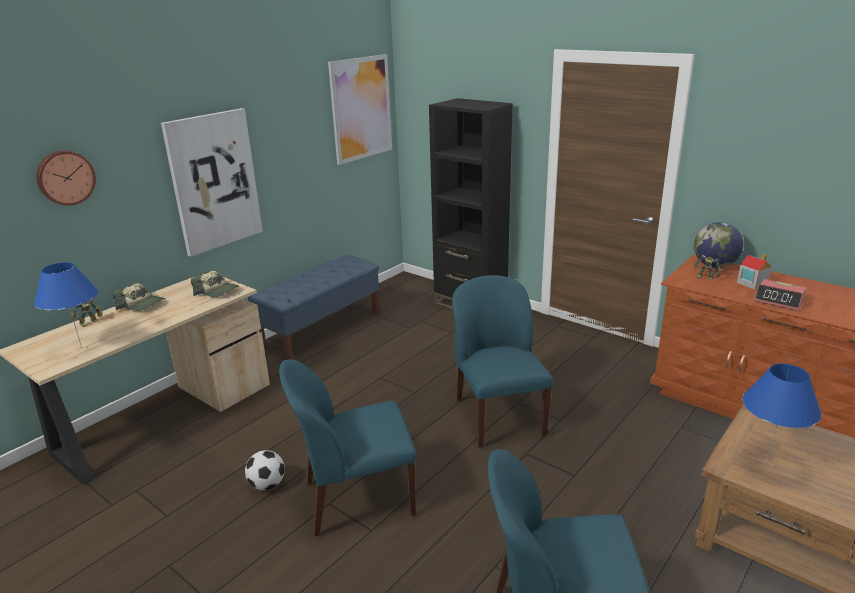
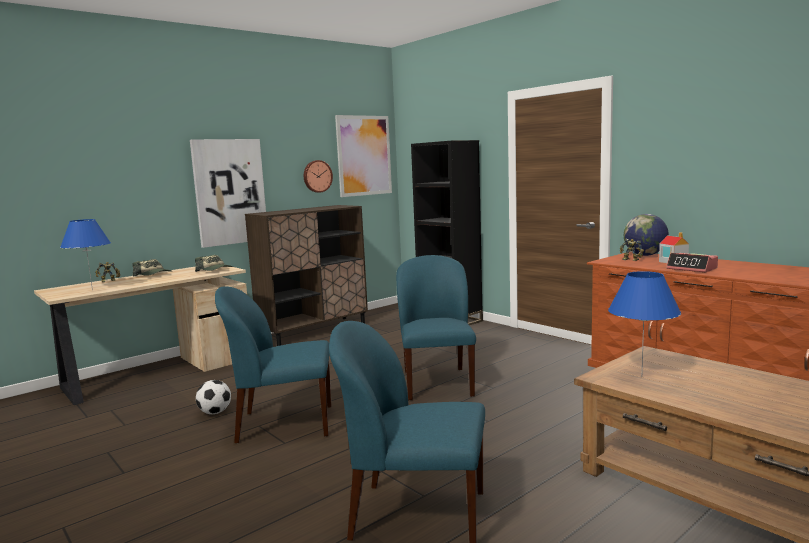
camera: 10 degrees right, 15 degrees down
wall clock [37,151,96,206] -> wall clock moved to [304,160,333,193]
blue bench [248,255,380,360] -> brown cabinet [245,205,368,346]

